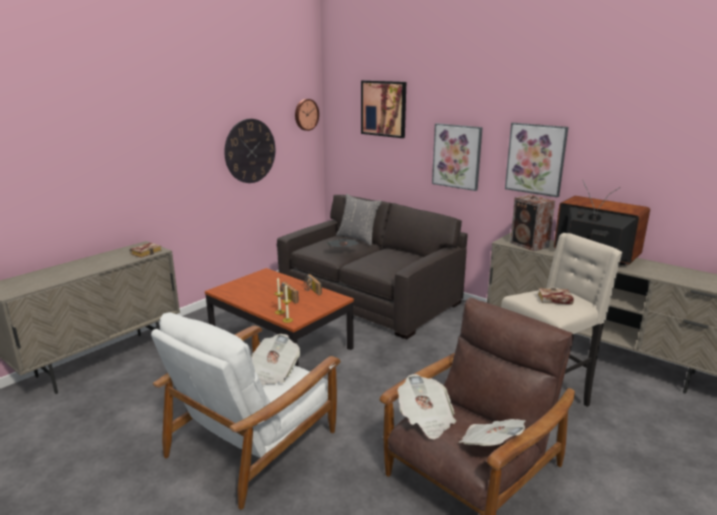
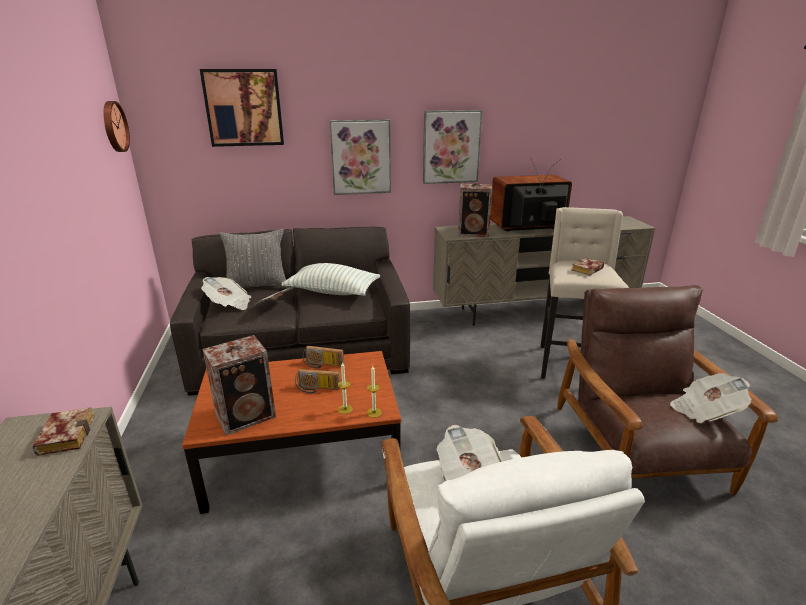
camera: 50 degrees left, 5 degrees up
wall clock [224,119,275,183] -> none
newspaper [398,374,456,440] -> newspaper moved to [201,277,251,310]
none -> speaker [203,335,276,435]
none -> pillow [281,263,380,296]

